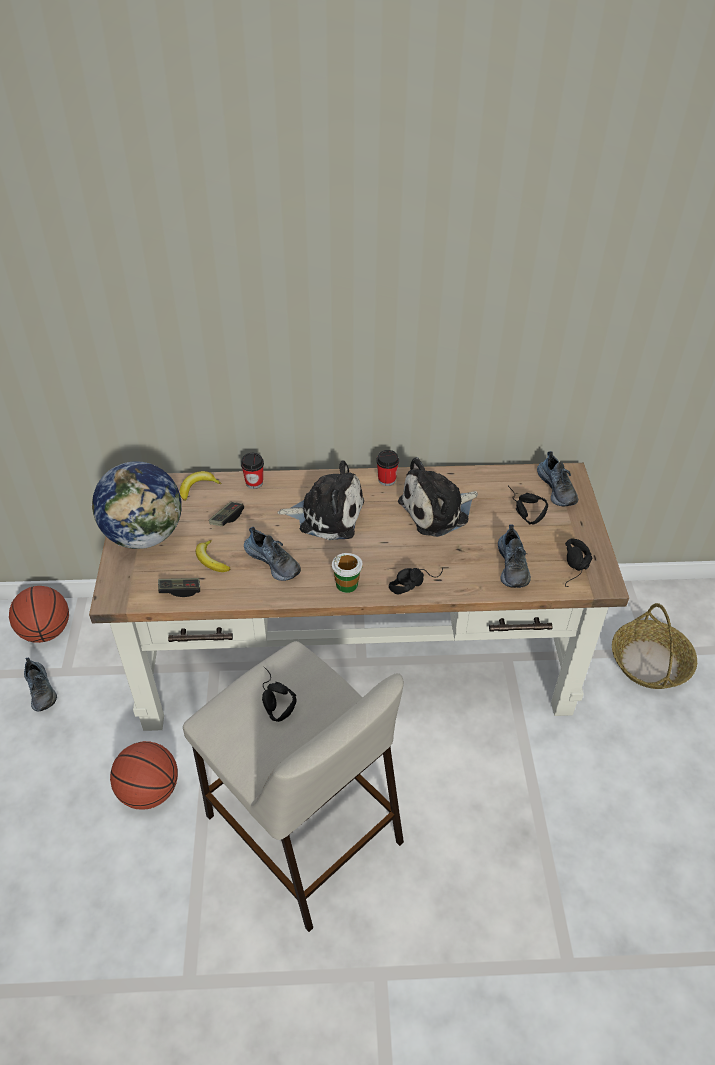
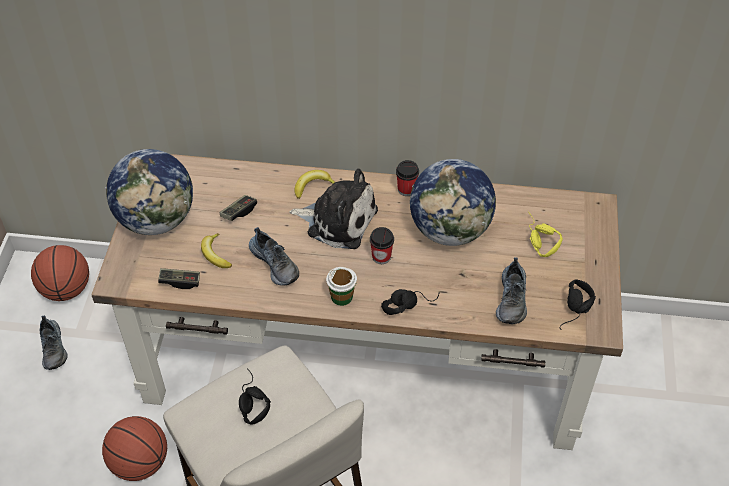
camera: 10 degrees right, 5 degrees up
banana [180,471,221,501] -> banana moved to [294,170,335,199]
cup [241,453,264,489] -> cup moved to [370,227,394,264]
plush toy [398,457,478,537] -> globe [410,159,496,246]
black headphones [508,486,548,525] -> yellow headphones [528,212,563,257]
shoe [537,451,578,506] -> none
basket [612,603,697,689] -> none

